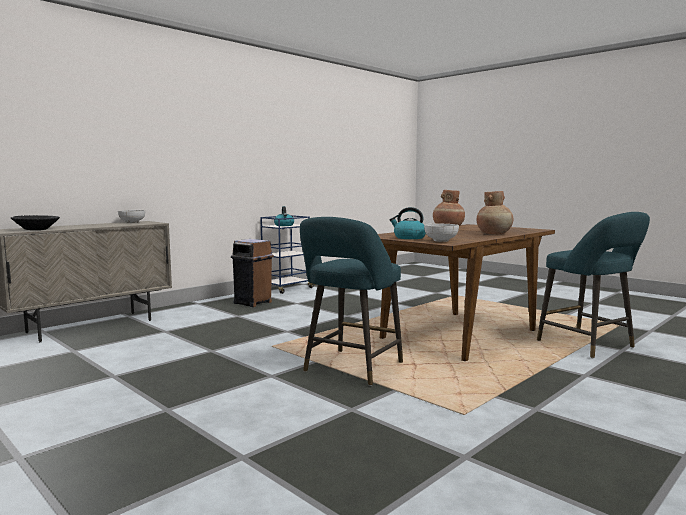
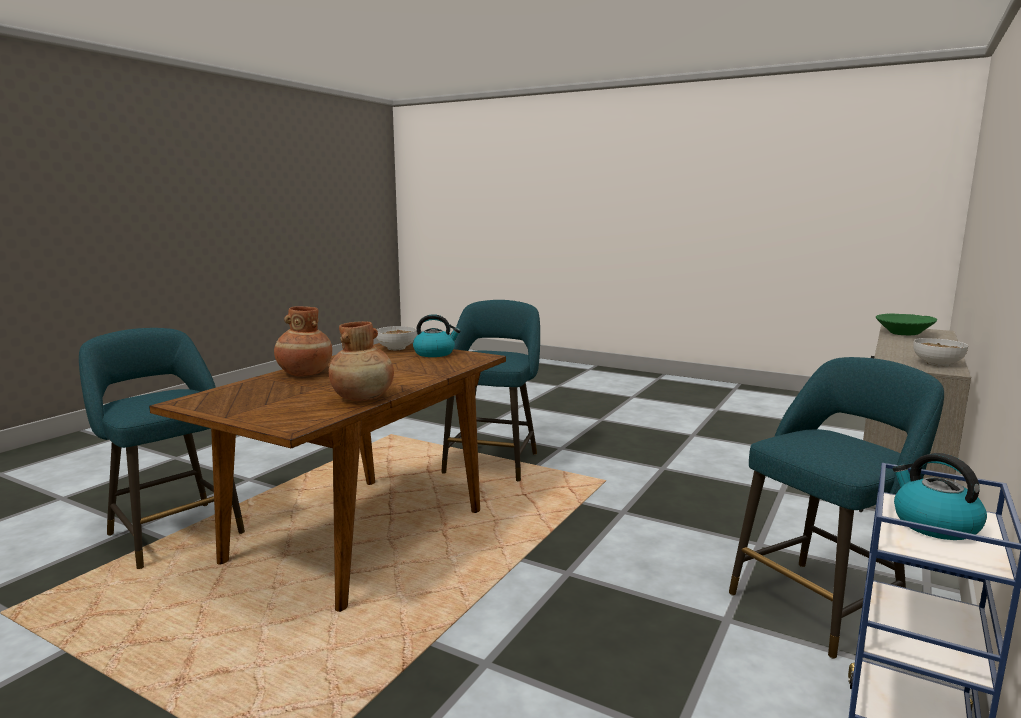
camera: 165 degrees right, 5 degrees up
black bowl [11,215,60,230] -> green bowl [876,314,937,335]
brown trash can [231,239,274,307] -> turquoise stool [729,357,944,659]

